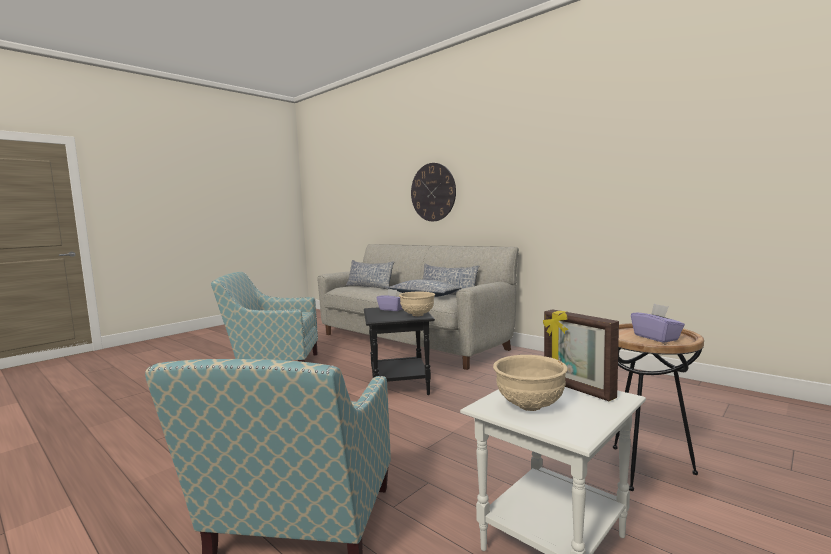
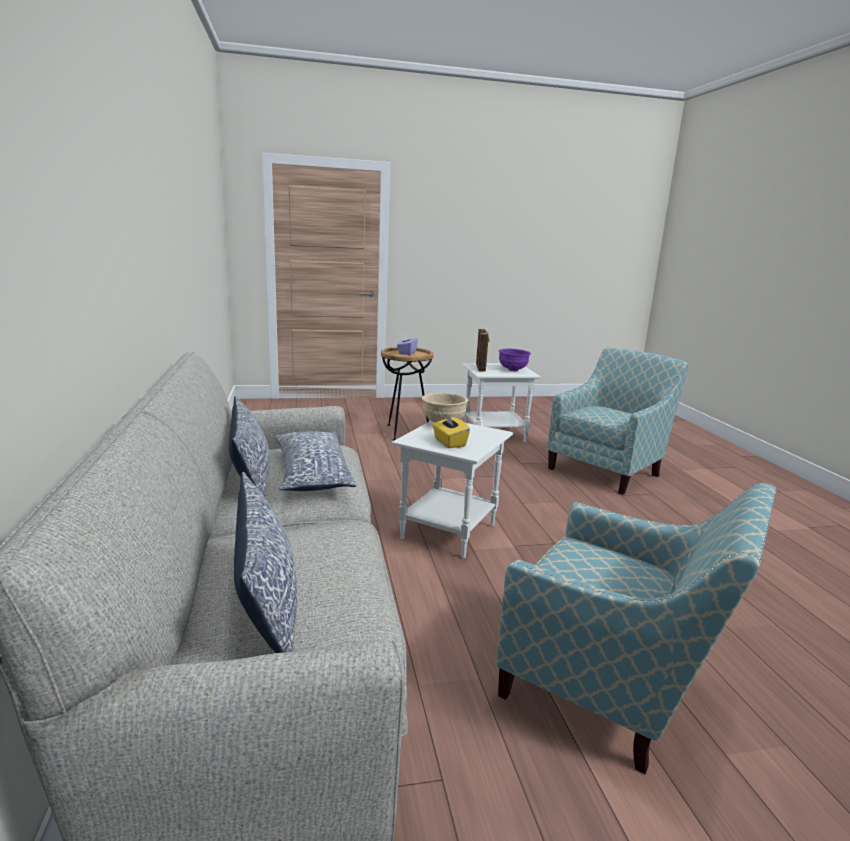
camera: 145 degrees left, 10 degrees up
black side table [364,307,435,395] -> white side table [392,421,513,558]
purple tissue box [377,289,402,311] -> yellow tissue box [432,413,470,448]
wall clock [411,163,456,221] -> none
beige bowl [493,355,568,411] -> purple bowl [499,348,531,371]

